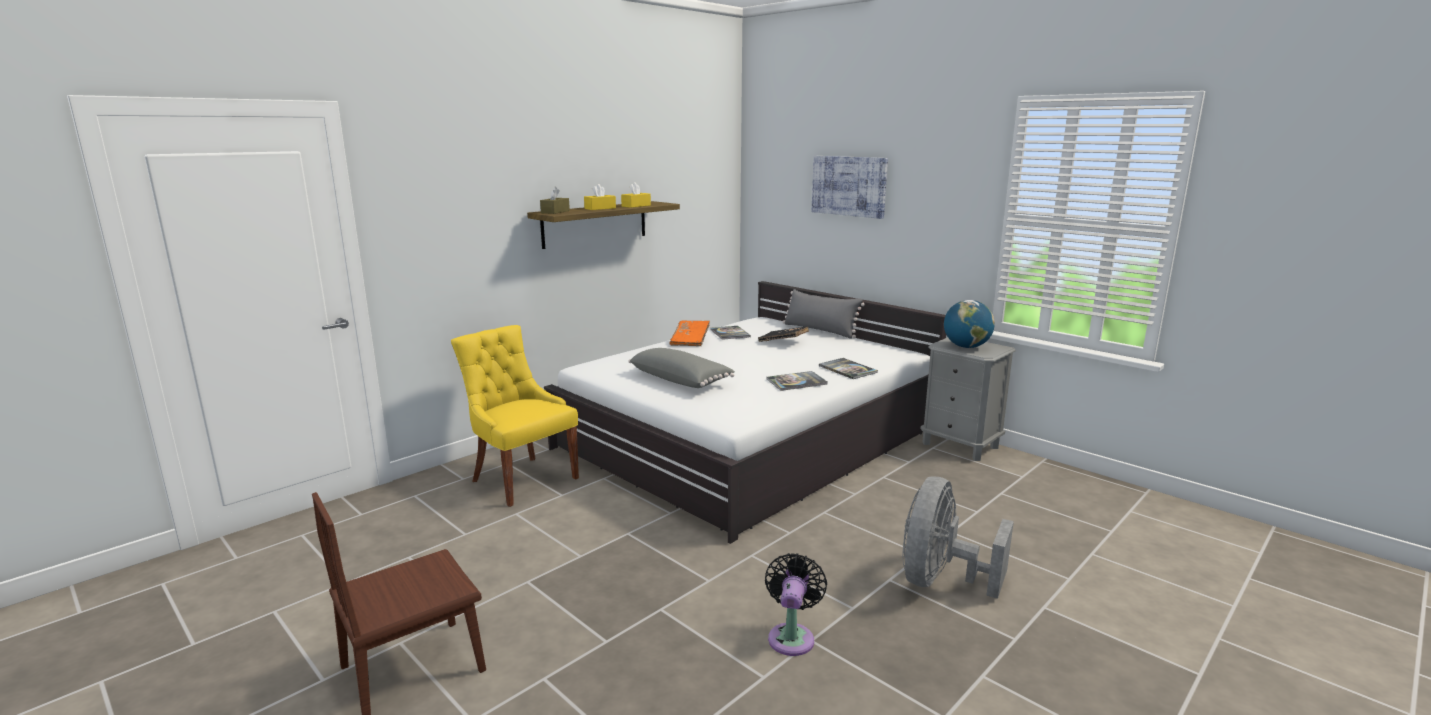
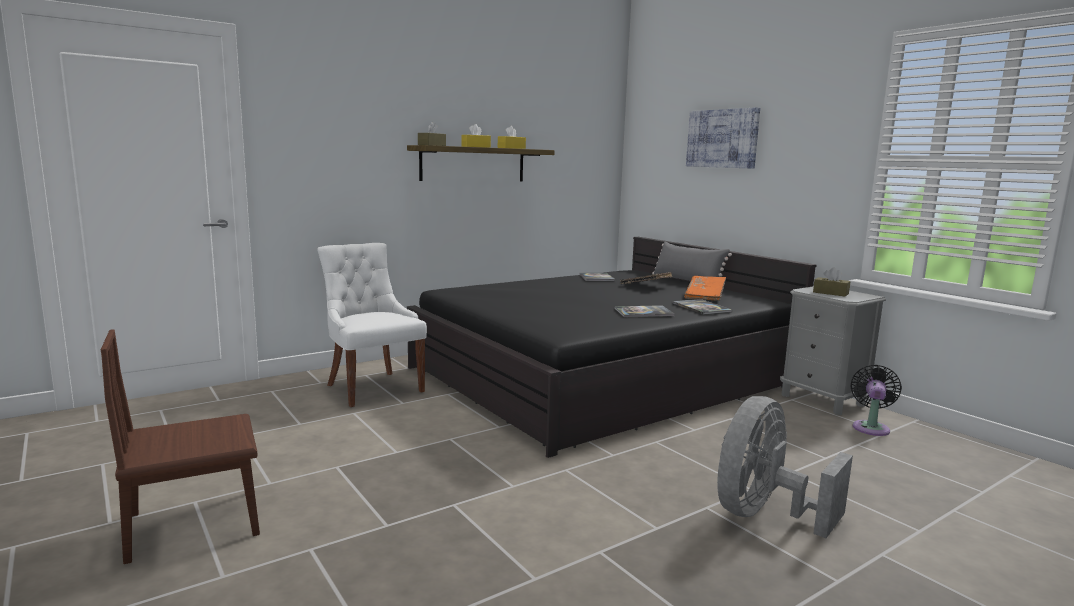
camera: 10 degrees right, 5 degrees down
yellow chair [451,325,579,507] -> white chair [317,243,427,407]
white bed [544,281,946,544] -> black bed [407,237,816,458]
grey pillow [628,348,735,388] -> none
orange book [670,320,710,346] -> orange book moved to [684,276,726,301]
black fan [765,553,827,656] -> black fan moved to [850,365,902,436]
globe [944,300,995,348] -> brown tissue box [813,267,850,297]

